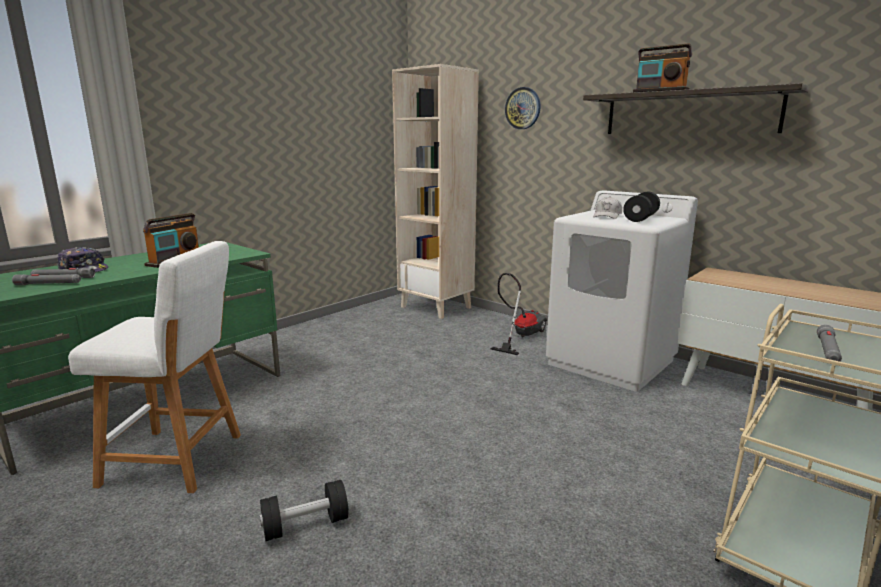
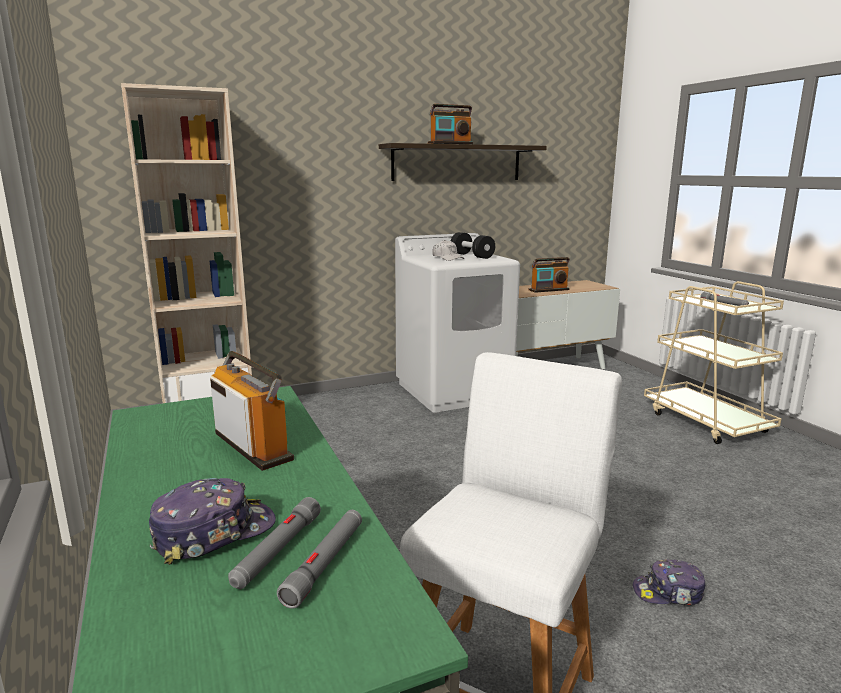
camera: 65 degrees left, 0 degrees up
black dumbbell [260,480,349,541] -> cap [633,559,706,605]
vacuum cleaner [491,273,547,355] -> none
wall clock [505,87,541,129] -> none
none -> radio [529,257,570,293]

